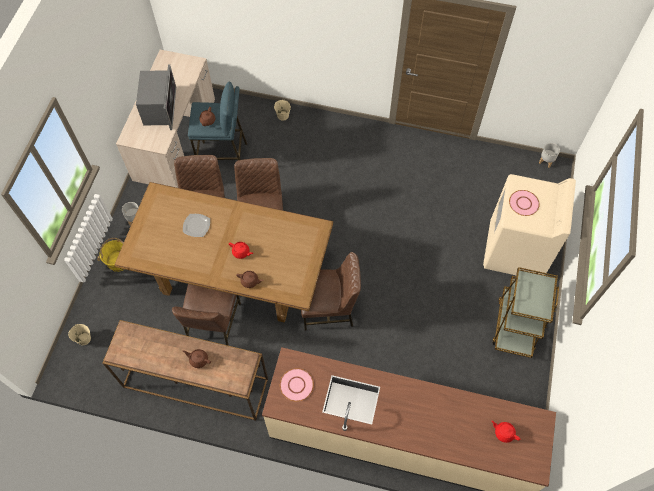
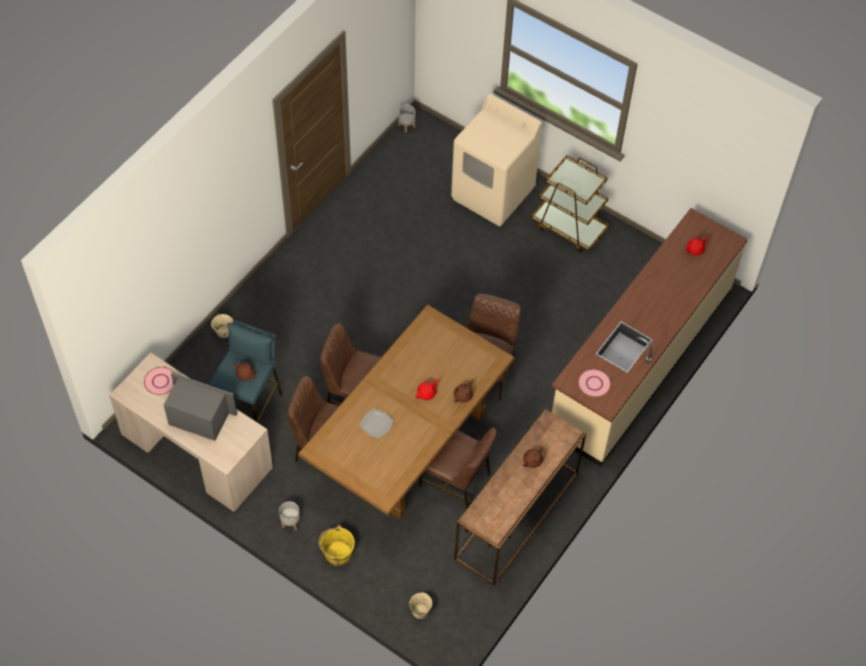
camera: 70 degrees left, 5 degrees down
pink plate [509,190,540,216] -> pink plate moved to [144,367,174,395]

